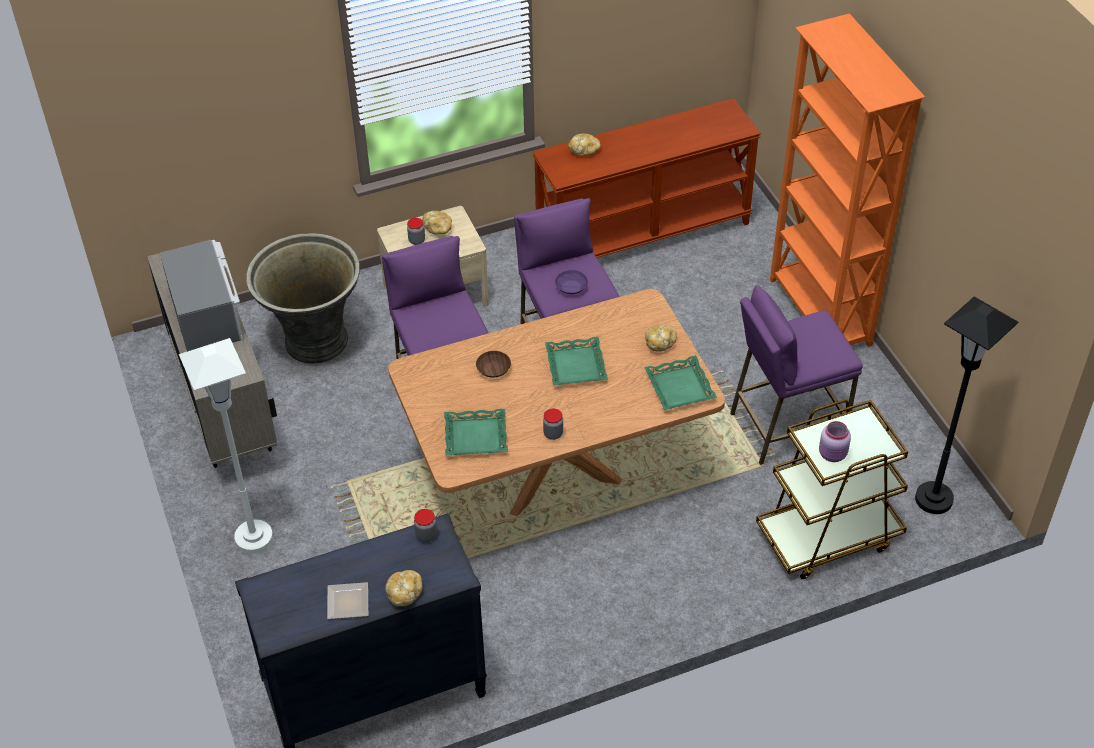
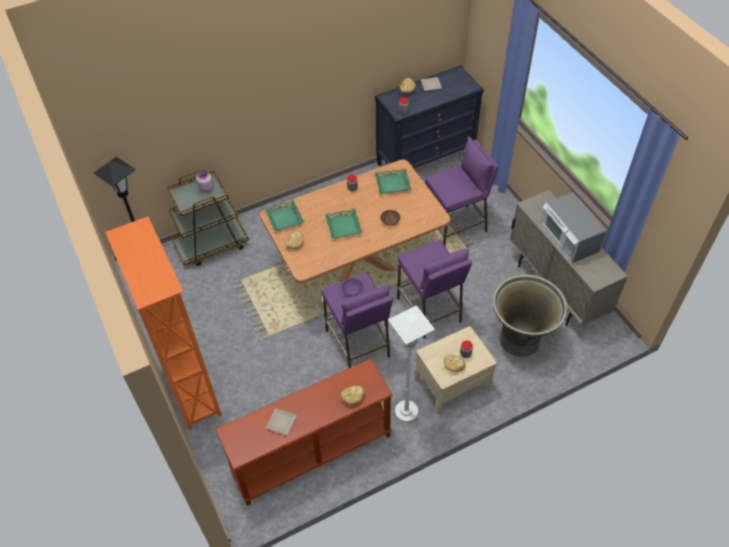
camera: 175 degrees right, 5 degrees up
white floor lamp [179,338,273,554] -> white floor lamp moved to [388,305,435,423]
purple stool [730,285,863,465] -> purple stool moved to [425,136,499,246]
none -> plate [266,408,297,435]

